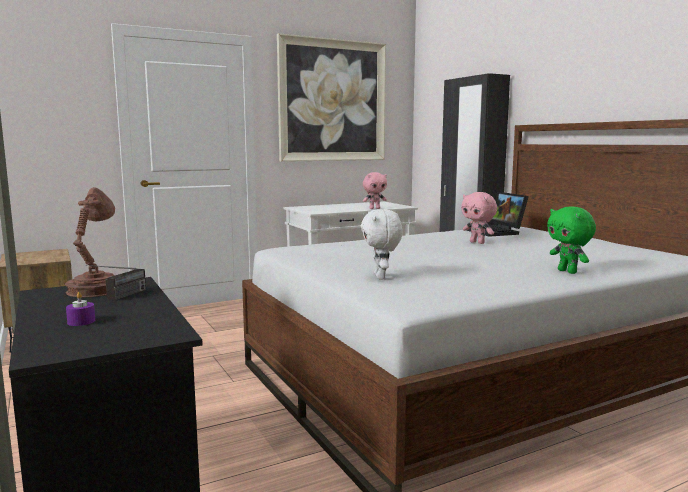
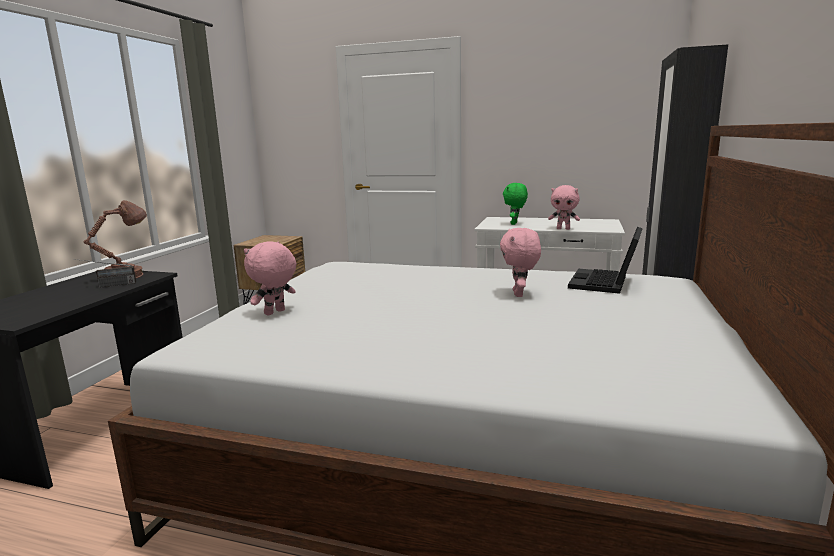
camera: 45 degrees right, 5 degrees up
purple candle [66,292,95,326] -> none
picture [277,33,386,162] -> none
white plush toy [361,209,403,279] -> pink plush toy [244,242,296,316]
green plush toy [547,207,596,274] -> green plush toy moved to [503,183,528,225]

